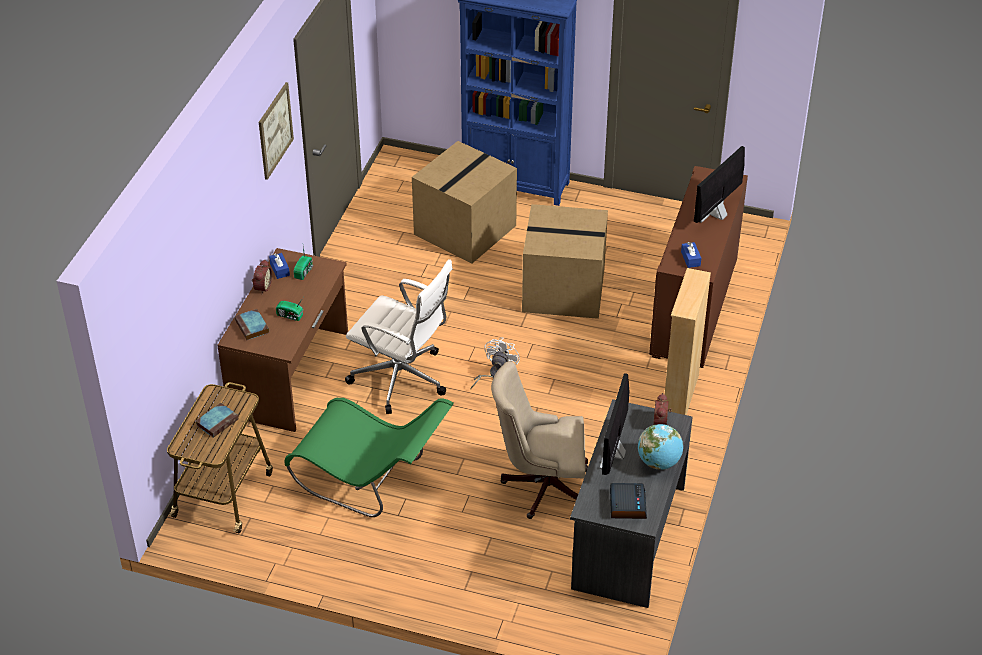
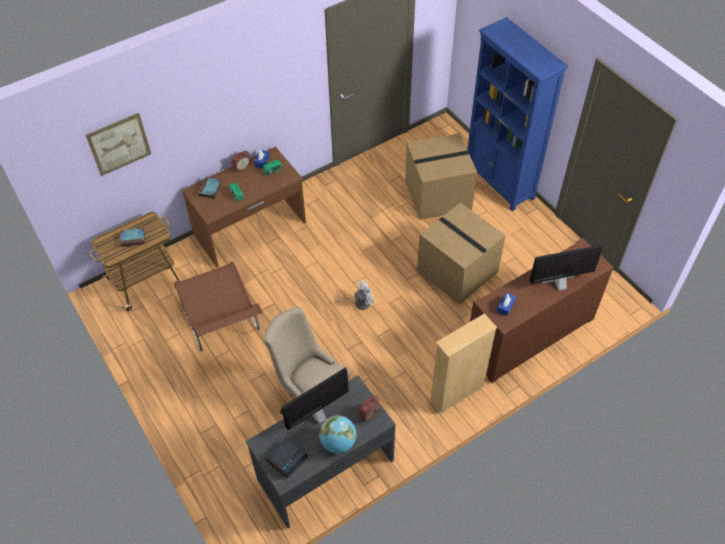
camera: 40 degrees right, 10 degrees up
picture [259,82,294,180] -> picture moved to [86,113,151,176]
green chair [285,398,454,517] -> brown chair [174,261,263,351]
white office chair [345,259,453,414] -> none

